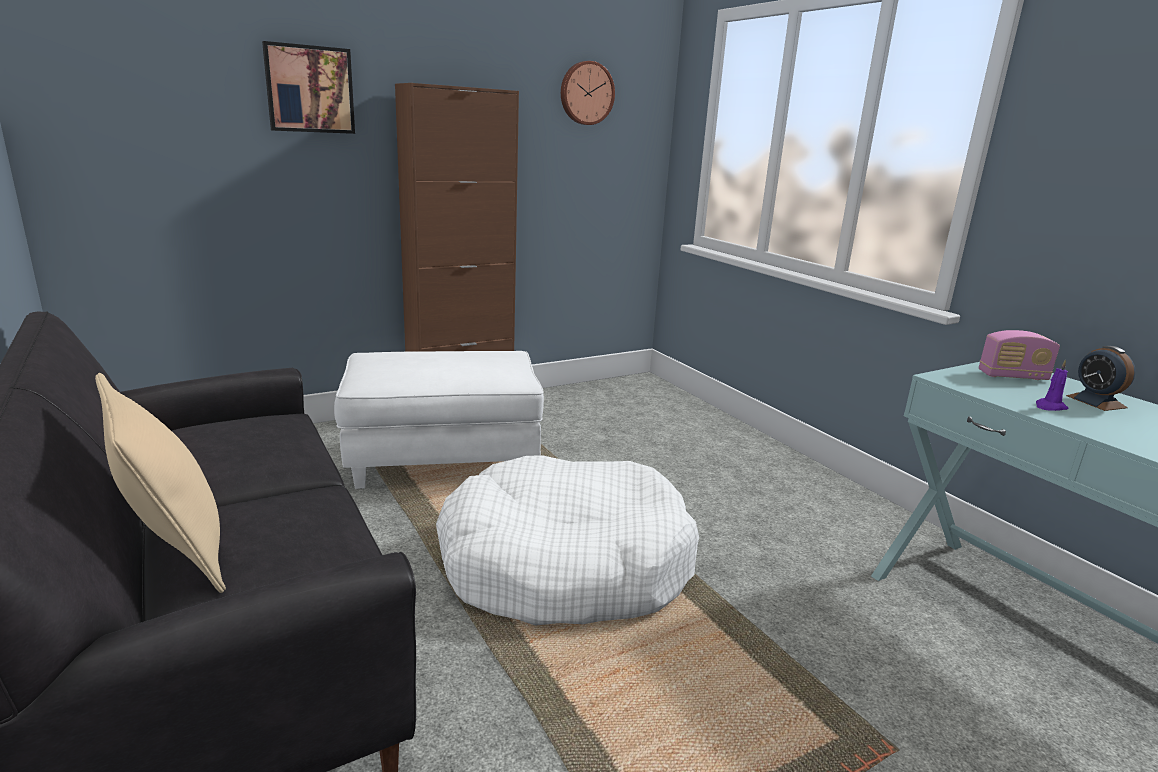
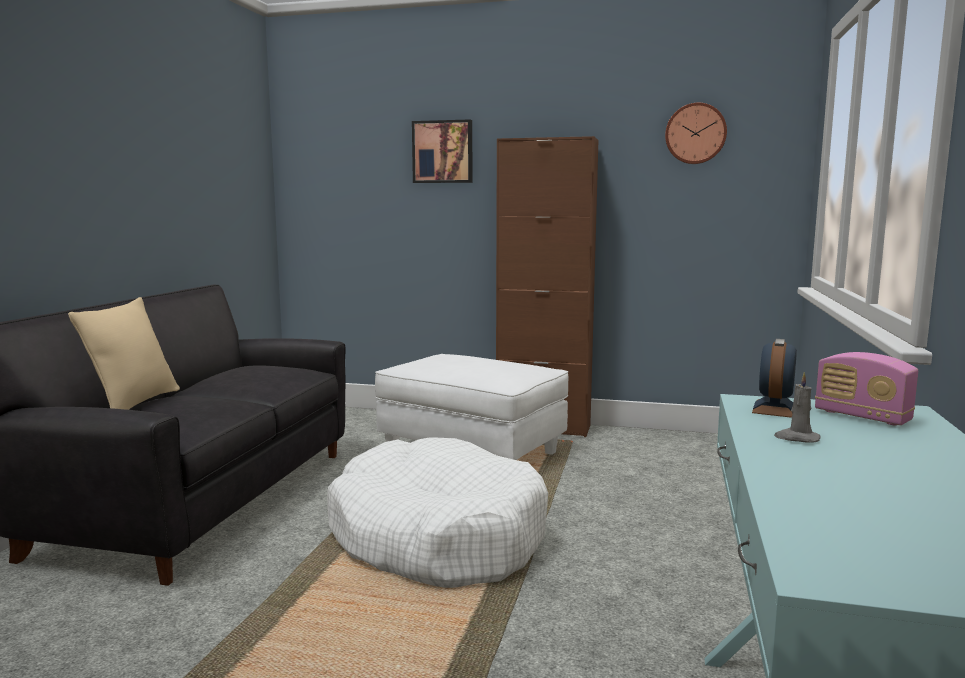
camera: 45 degrees right, 10 degrees down
purple candle [1036,359,1068,411] -> grey candle [774,372,820,443]
alarm clock [1066,346,1136,411] -> alarm clock moved to [752,339,797,418]

